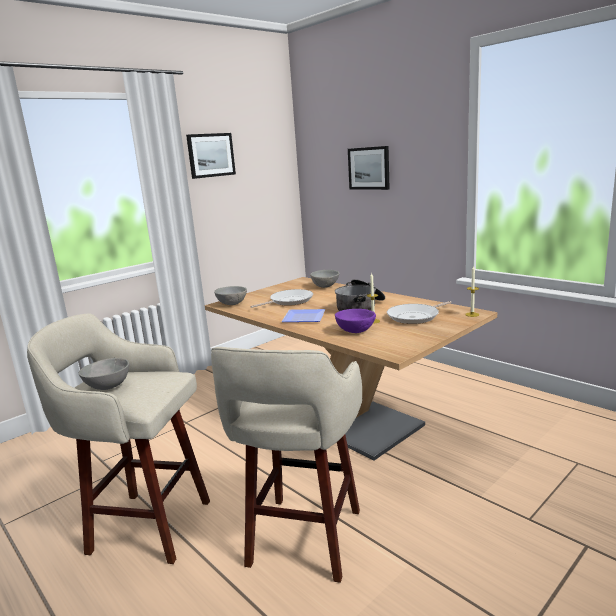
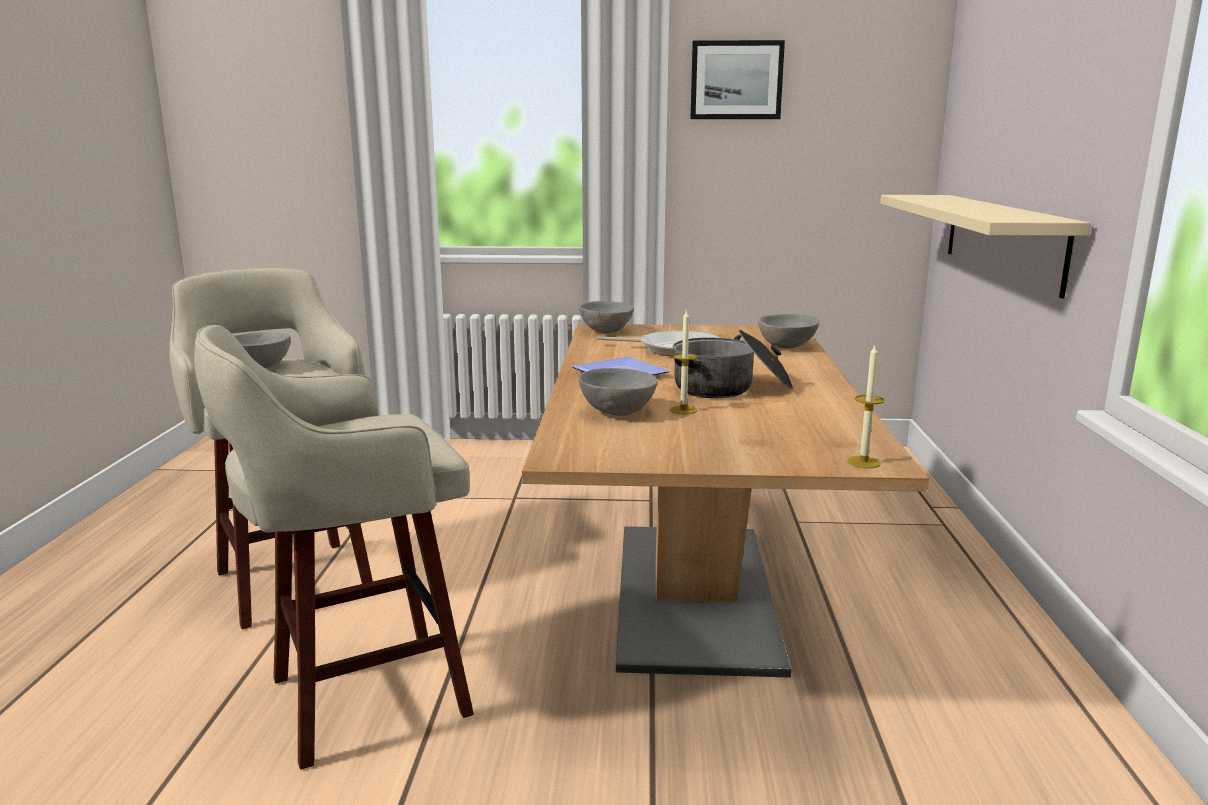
camera: 45 degrees right, 0 degrees up
purple bowl [335,309,376,333] -> grey bowl [578,368,658,416]
picture [348,146,390,190] -> none
frying pan [387,301,452,324] -> none
none -> beige shelf [880,195,1091,298]

